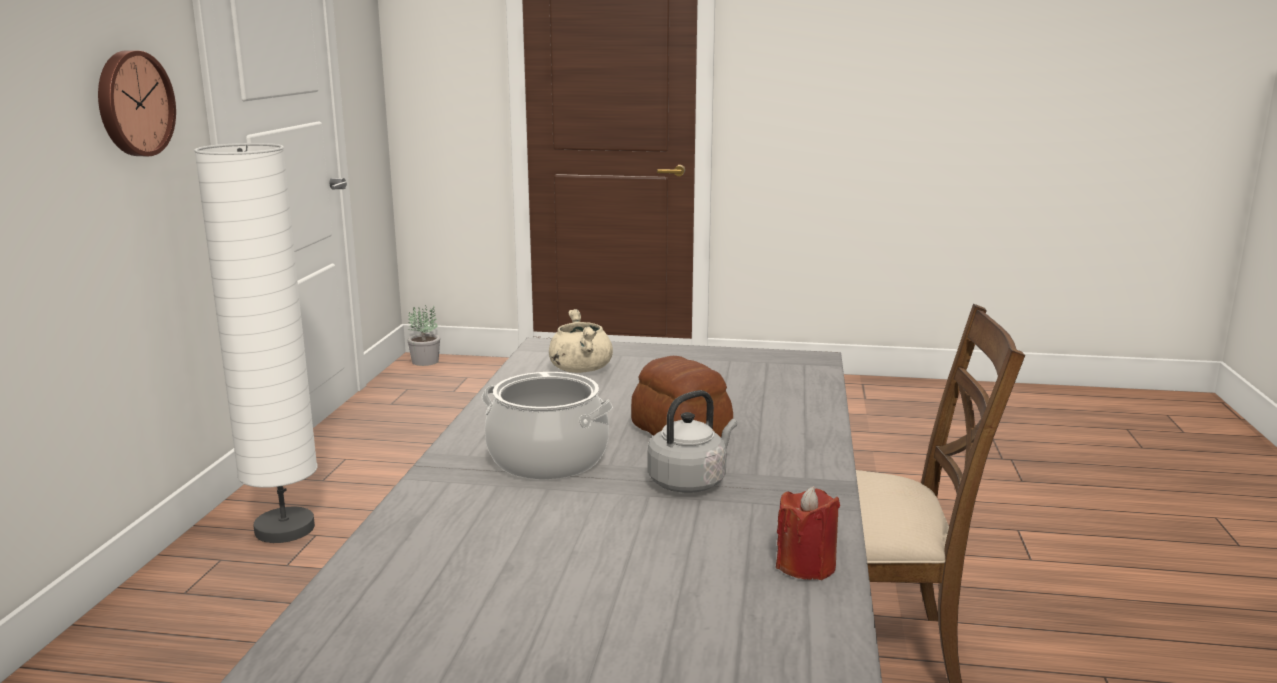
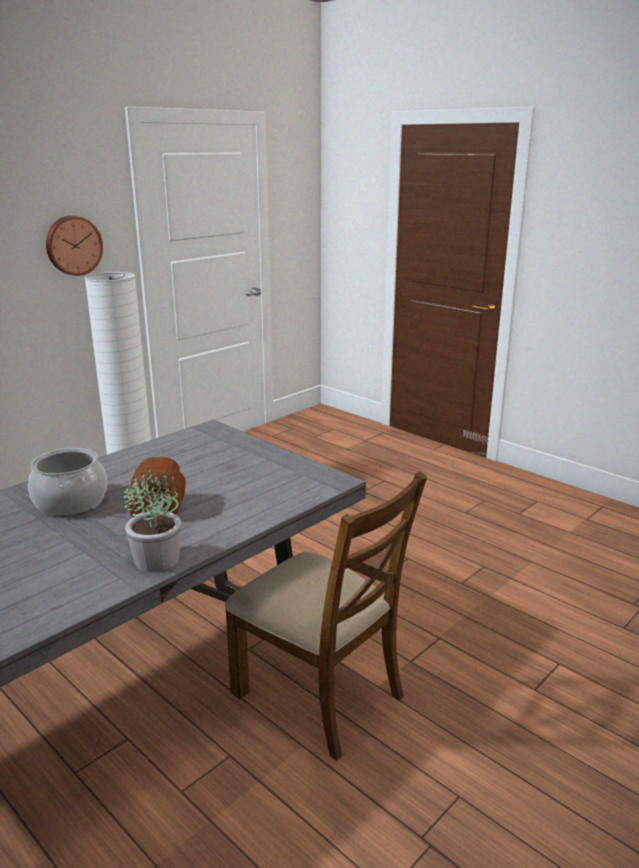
camera: 35 degrees right, 5 degrees up
potted plant [407,305,440,366] -> potted plant moved to [123,468,181,572]
beige cooking pot [549,309,613,373] -> none
grey kettle [648,390,737,493] -> none
red candle [776,486,840,580] -> none

